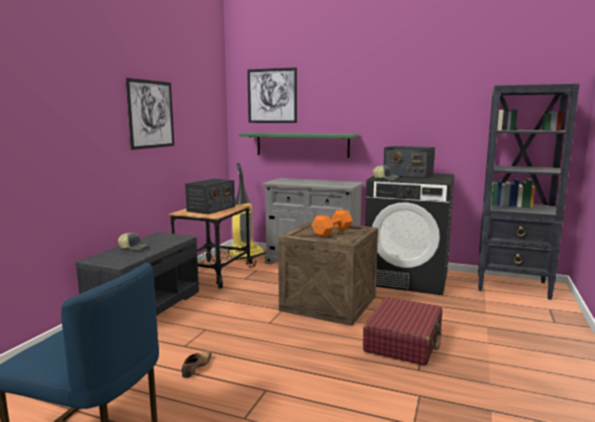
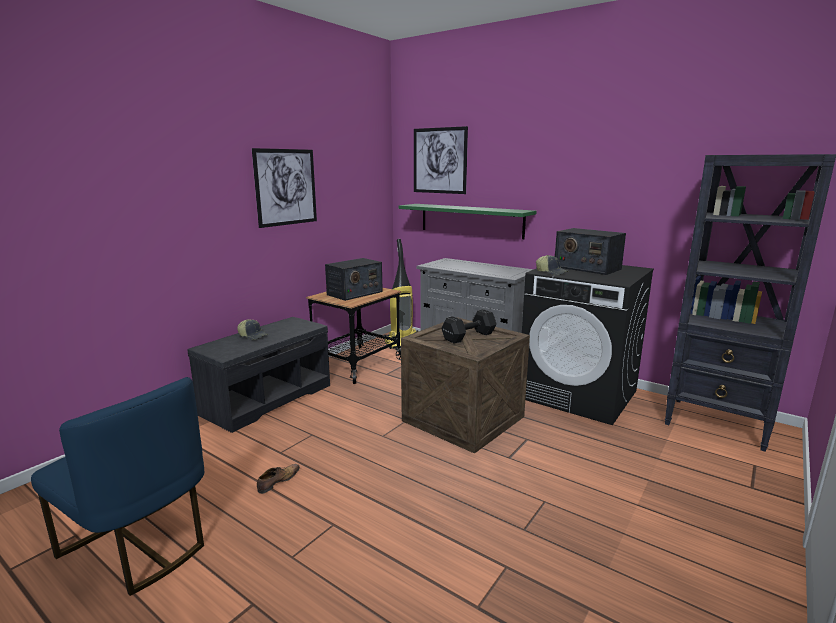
camera: 15 degrees right, 5 degrees up
orange dumbbell [312,210,353,237] -> black dumbbell [441,309,496,344]
red suitcase [363,297,442,366] -> none

